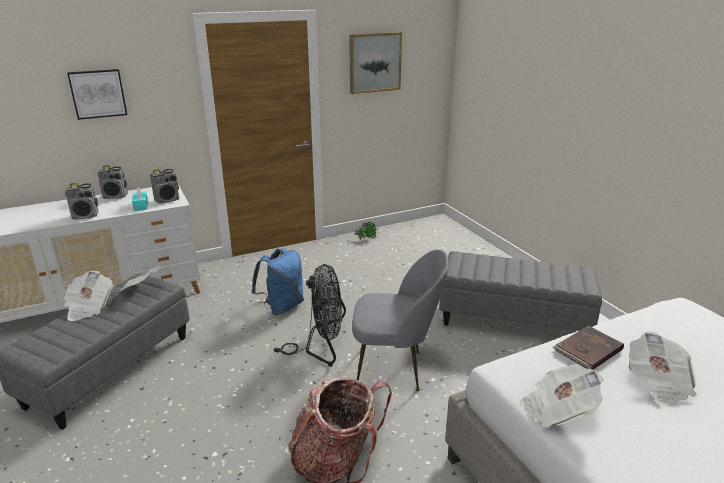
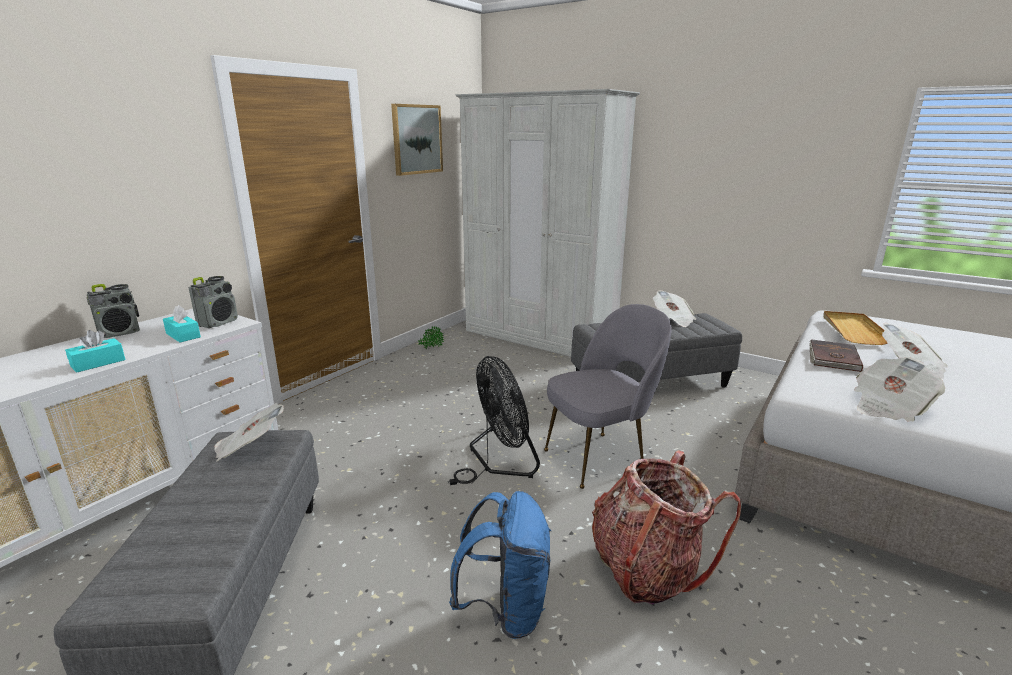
camera: 30 degrees left, 5 degrees down
newspaper [63,271,113,321] -> newspaper moved to [653,290,696,327]
radio [65,183,99,220] -> turquoise tissue box [65,330,126,373]
picture [67,69,127,120] -> none
blue backpack [251,248,304,315] -> blue backpack moved to [449,491,551,639]
none -> white wardrobe [455,89,640,357]
none -> beige tray [823,311,888,345]

